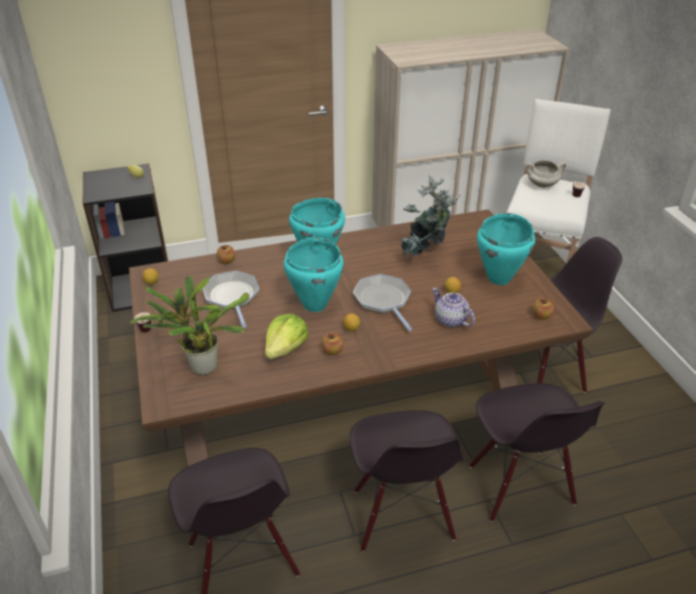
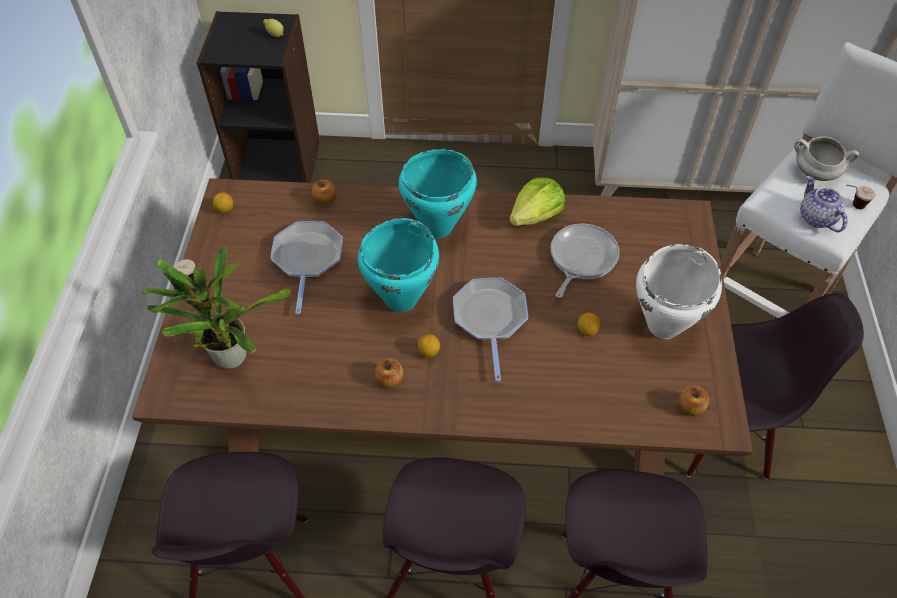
camera: 20 degrees right, 15 degrees up
lettuce [265,314,309,359] -> lettuce moved to [509,177,565,226]
potted plant [401,176,461,256] -> frying pan [551,224,620,298]
teapot [432,288,475,328] -> teapot moved to [800,176,847,232]
turquoise cooking pot [477,213,535,285] -> white cooking pot [636,244,722,339]

